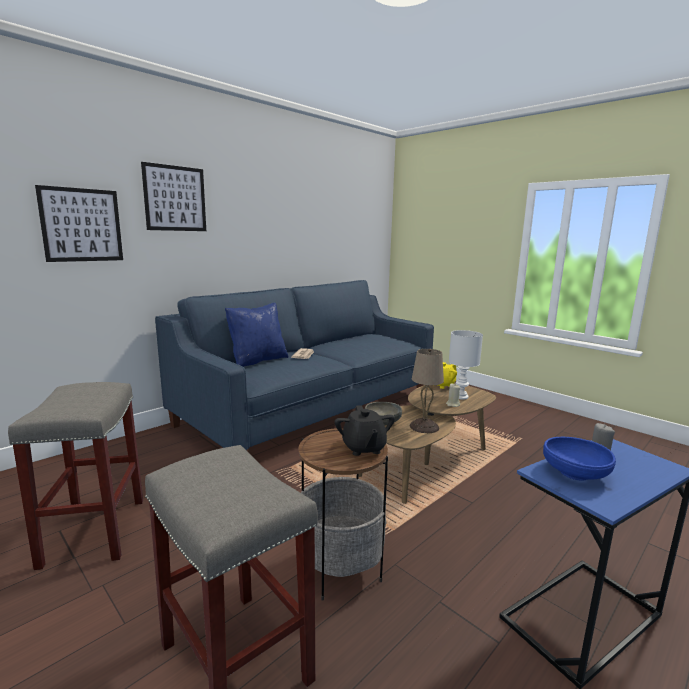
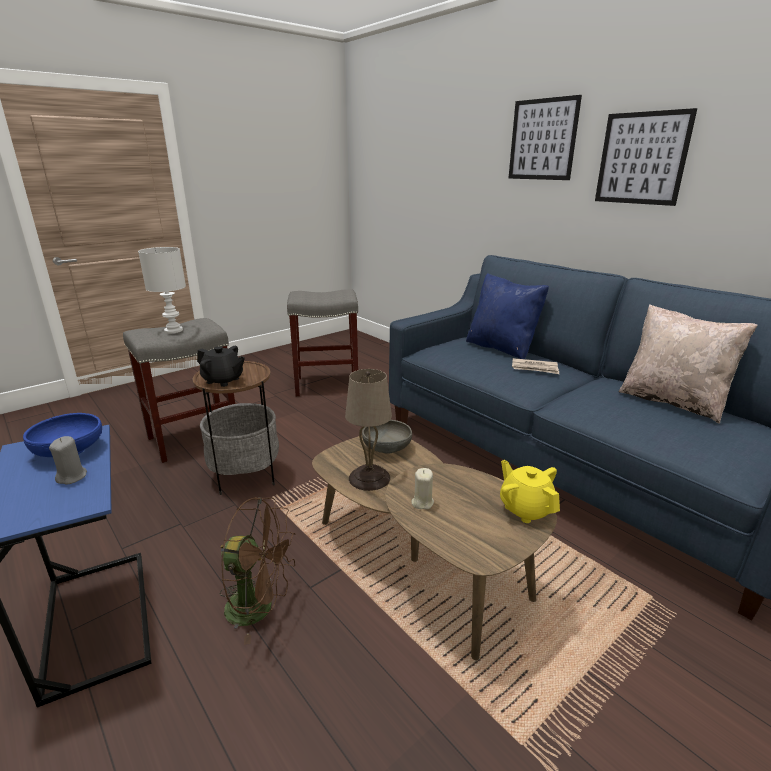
camera: 95 degrees right, 10 degrees up
picture [35,185,123,262] -> picture moved to [595,108,697,206]
black teapot [334,405,395,456] -> black teapot turned 150 degrees counterclockwise [197,346,245,387]
white table lamp [449,330,483,400] -> white table lamp moved to [138,247,186,333]
none -> brown fan [219,497,296,645]
none -> beige pillow [618,304,758,424]

